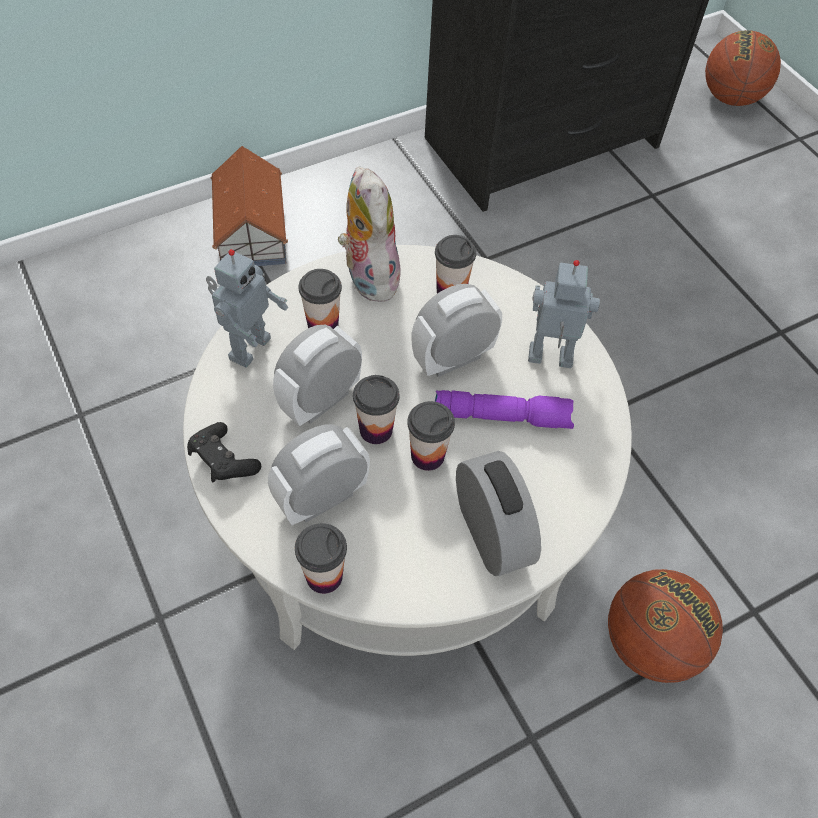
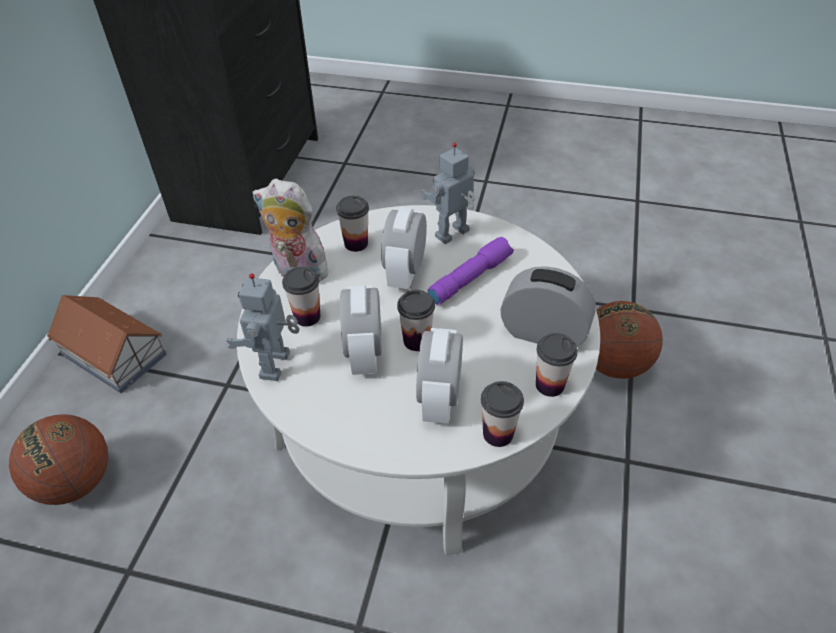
camera: 45 degrees left, 10 degrees down
black game controller [187,422,261,482] -> none
toy robot [206,249,288,368] -> toy robot turned 150 degrees counterclockwise [226,273,299,381]
cup [407,401,455,471] -> cup moved to [536,333,578,397]
basketball [705,30,781,106] -> basketball moved to [9,414,108,505]

